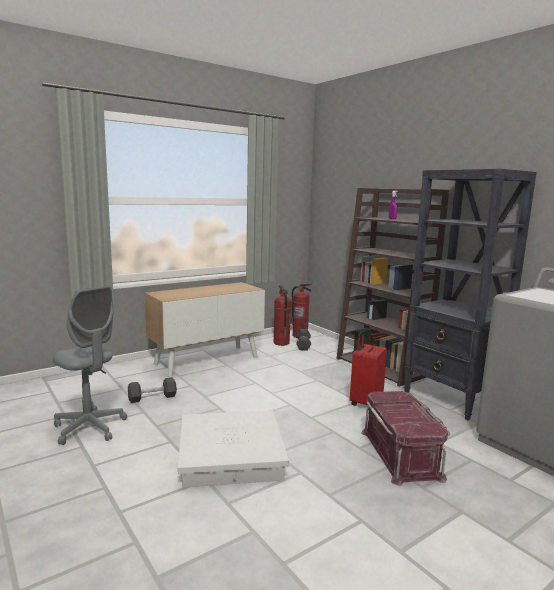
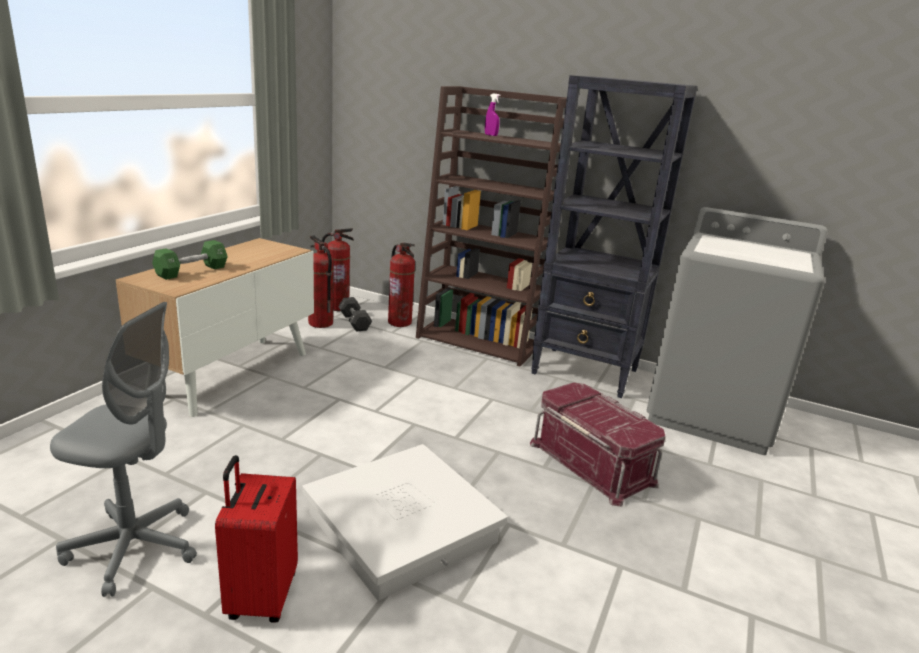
camera: 30 degrees left, 10 degrees up
black dumbbell [128,377,177,403] -> none
red suitcase [350,331,387,406] -> red suitcase moved to [215,455,298,623]
none -> green dumbbell [152,240,227,280]
none -> fire extinguisher [388,243,415,327]

